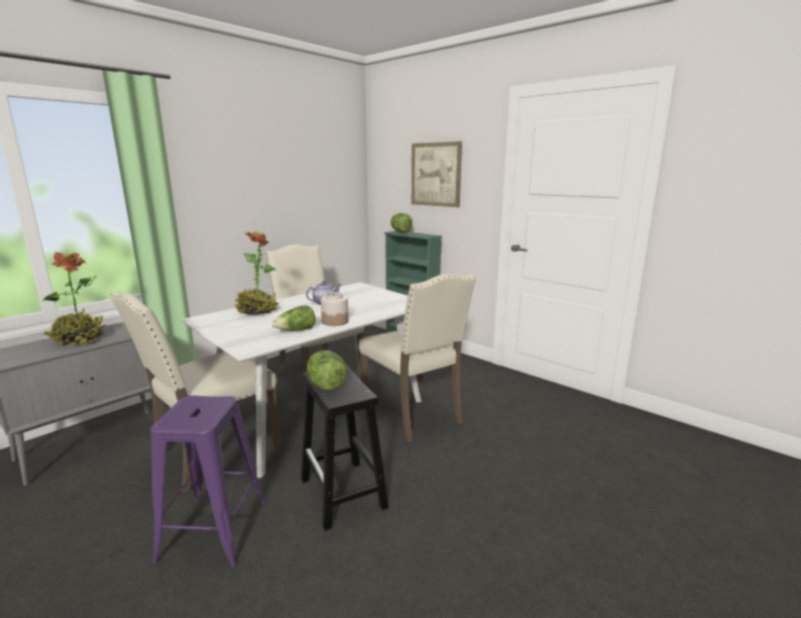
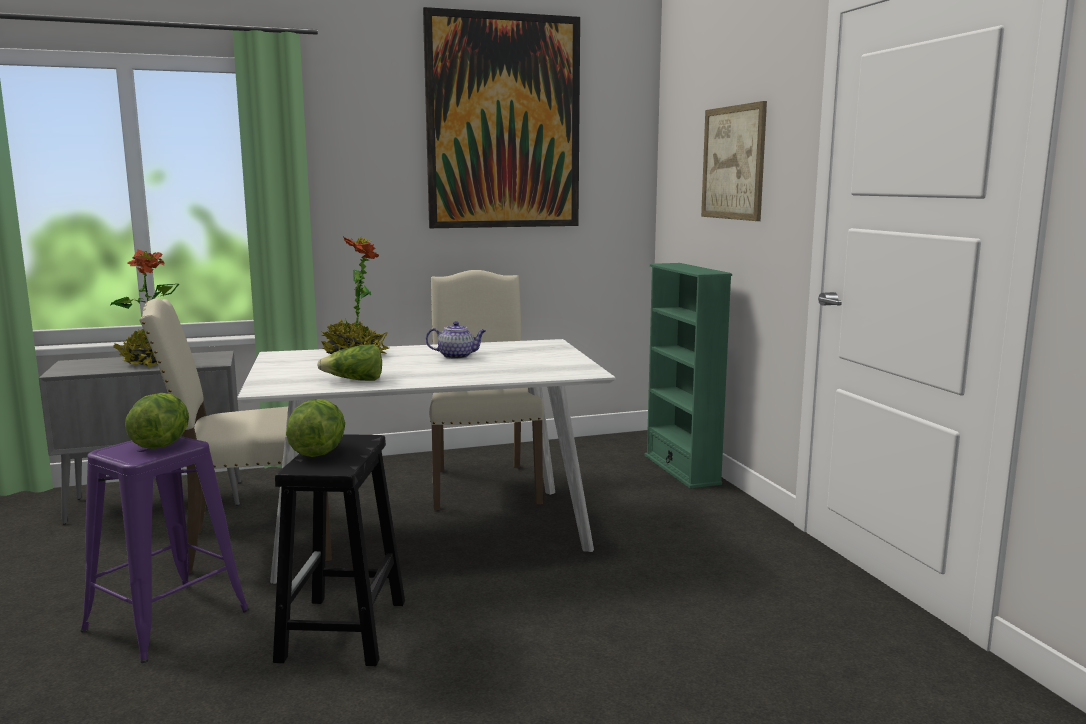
camera: 30 degrees right, 5 degrees down
jar [321,292,348,326] -> none
beige chair [359,274,476,443] -> none
lettuce [391,213,412,233] -> lettuce moved to [125,393,189,449]
none -> picture [423,7,580,228]

